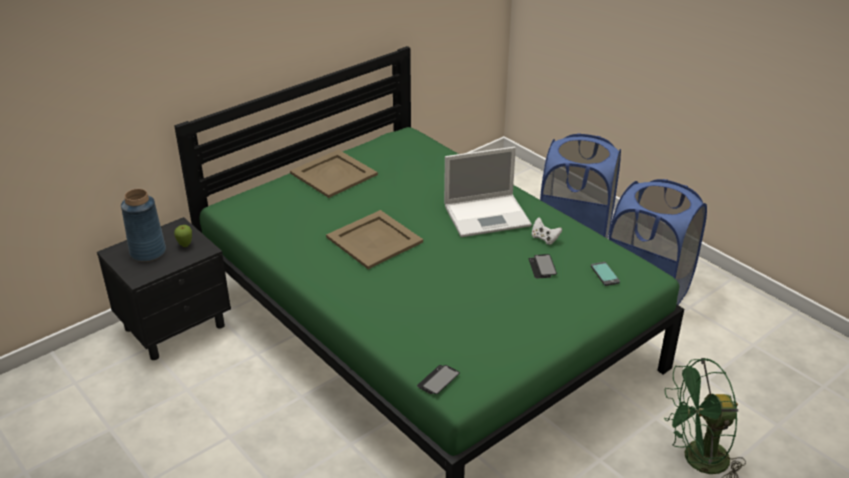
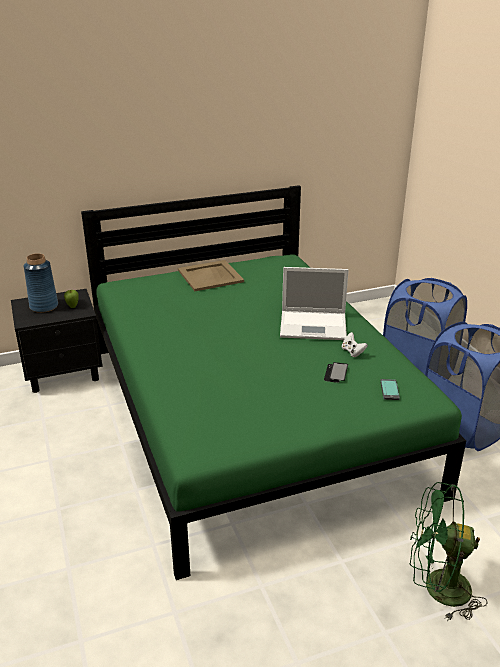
camera: 20 degrees right, 5 degrees down
beige tray [326,210,423,269] -> none
phone [417,365,460,394] -> none

